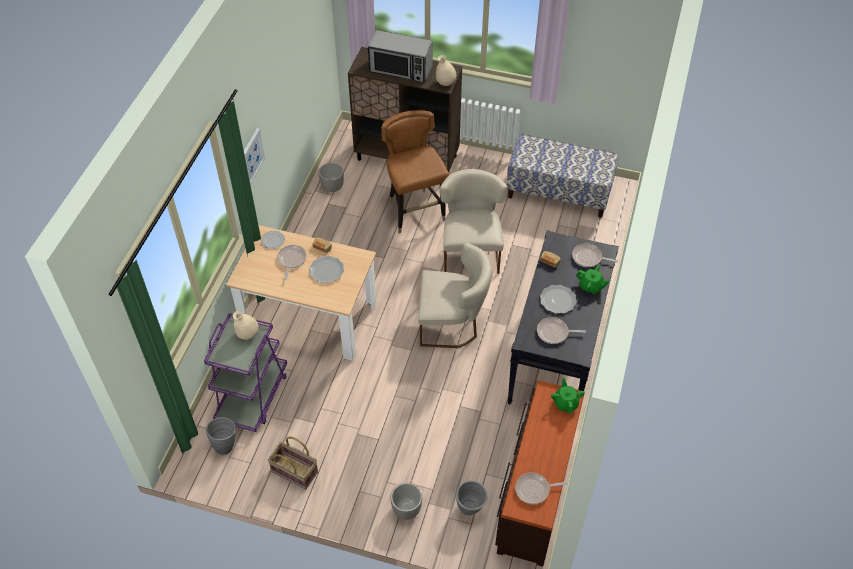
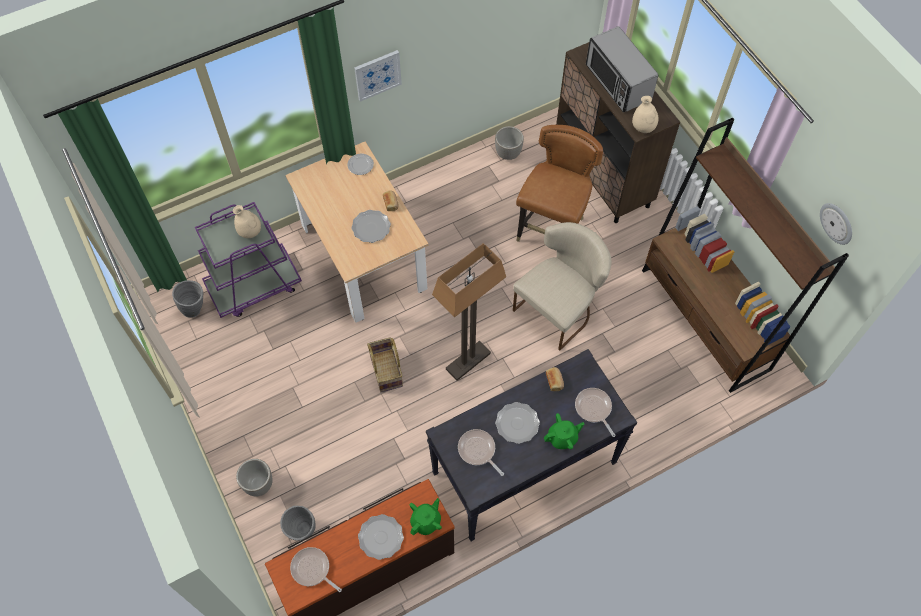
camera: 45 degrees right, 10 degrees up
basket [268,436,318,489] -> basket moved to [367,337,403,392]
frying pan [277,245,307,280] -> none
beige chair [418,243,493,348] -> floor lamp [432,243,506,381]
bench [507,134,618,218] -> brown bookcase [642,118,849,393]
green teapot [576,265,610,294] -> green teapot turned 90 degrees counterclockwise [544,413,584,449]
none -> plate [358,514,404,560]
none -> wall clock [820,203,852,245]

